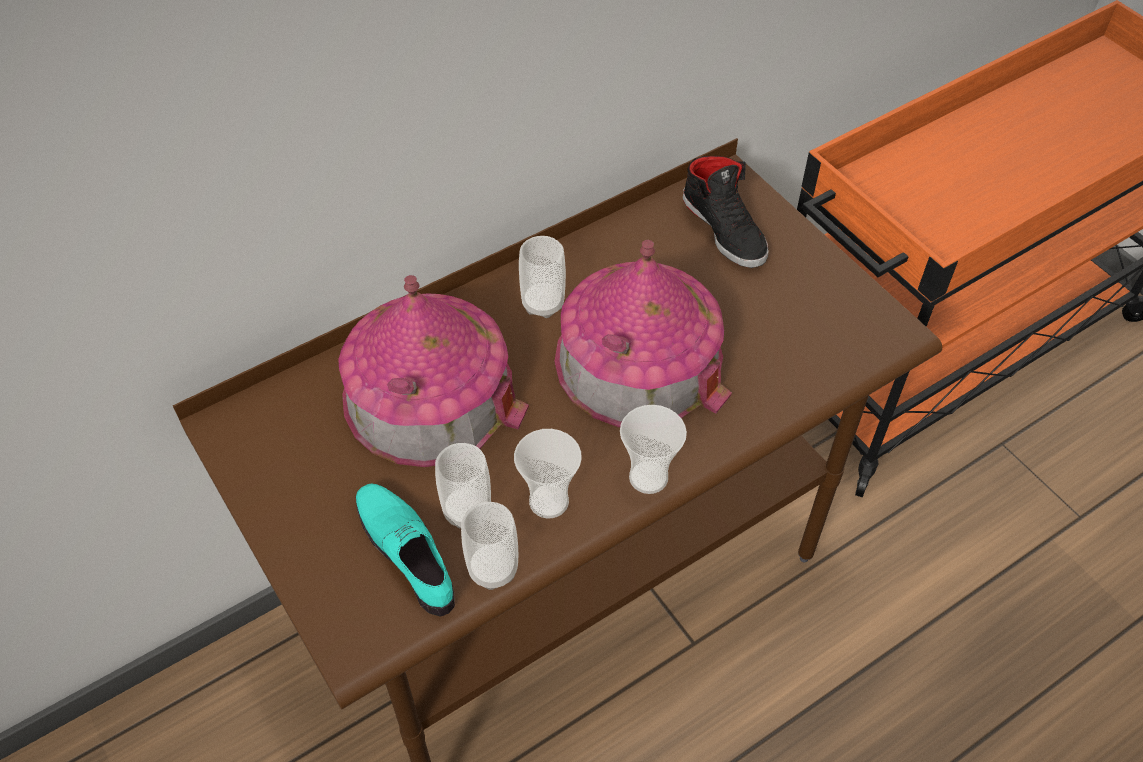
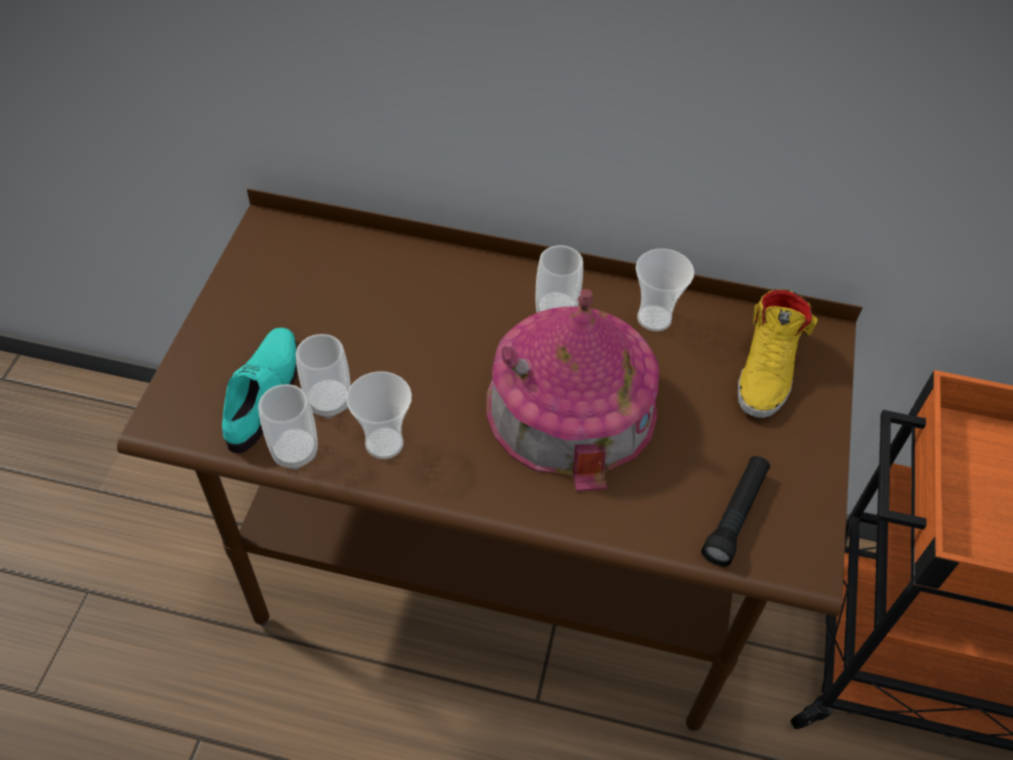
camera: 45 degrees right, 0 degrees up
toy house [338,275,529,467] -> none
cup [620,405,687,494] -> cup moved to [636,249,694,331]
black shoe [683,156,769,268] -> yellow shoe [738,289,818,418]
none -> black flashlight [701,456,770,566]

